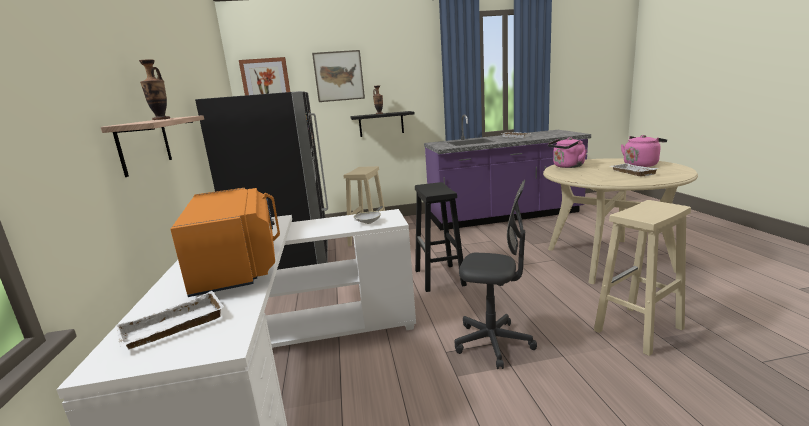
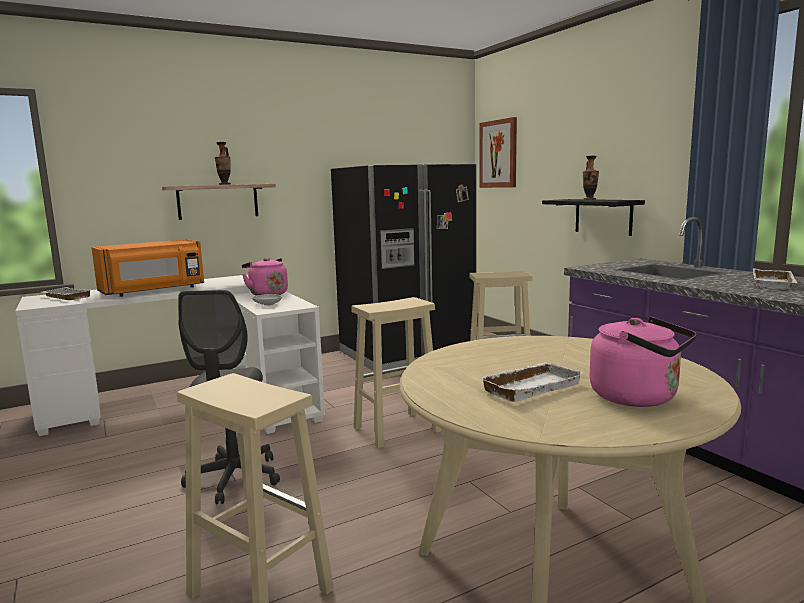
camera: 70 degrees right, 5 degrees down
picture [312,50,365,102] -> none
black stool [415,182,467,292] -> beige stool [351,297,441,448]
pink kettle [548,137,587,168] -> pink kettle moved to [242,258,288,296]

